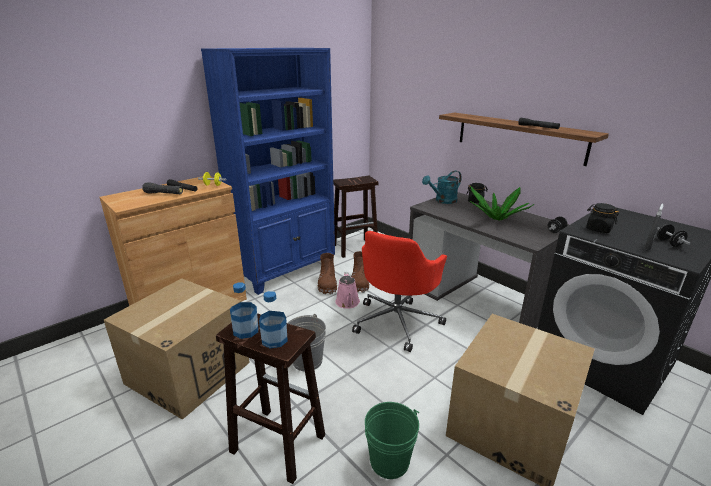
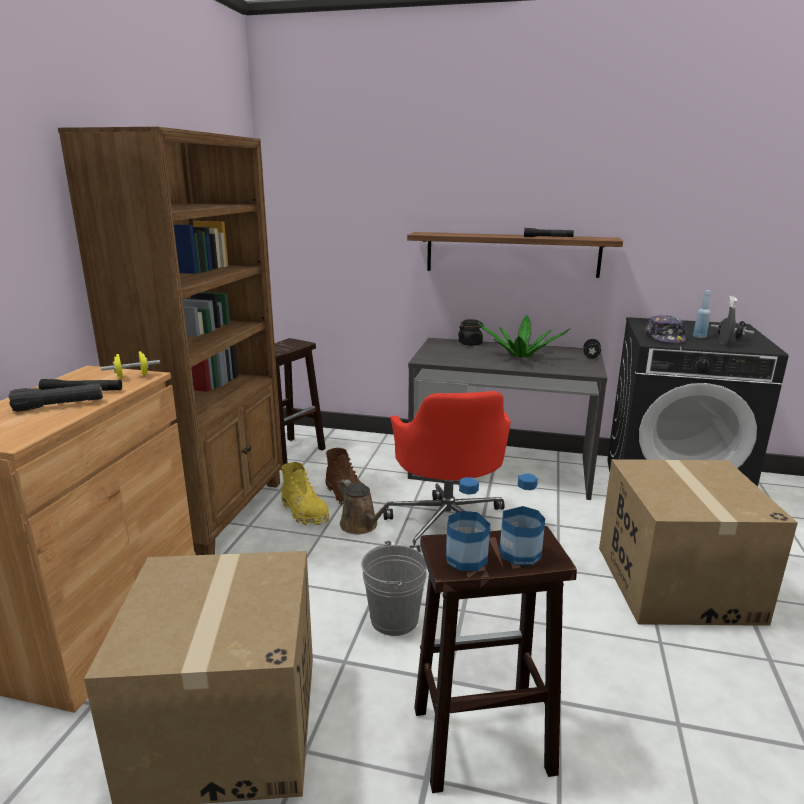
camera: 35 degrees left, 5 degrees down
blue bookcase [201,48,335,295] -> brown bookcase [58,127,283,555]
brown boot [318,253,337,295] -> yellow boot [281,462,329,526]
pink watering can [335,272,360,309] -> brown watering can [339,479,393,534]
green bucket [365,402,419,479] -> none
turquoise watering can [422,171,462,204] -> none
black jar [586,203,619,233] -> cap [645,315,686,343]
none -> blue bottle [693,290,711,338]

